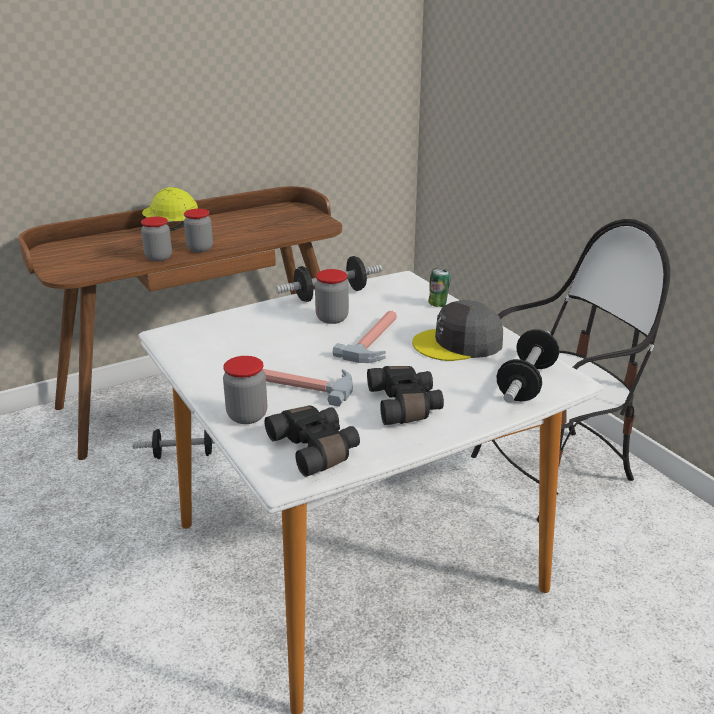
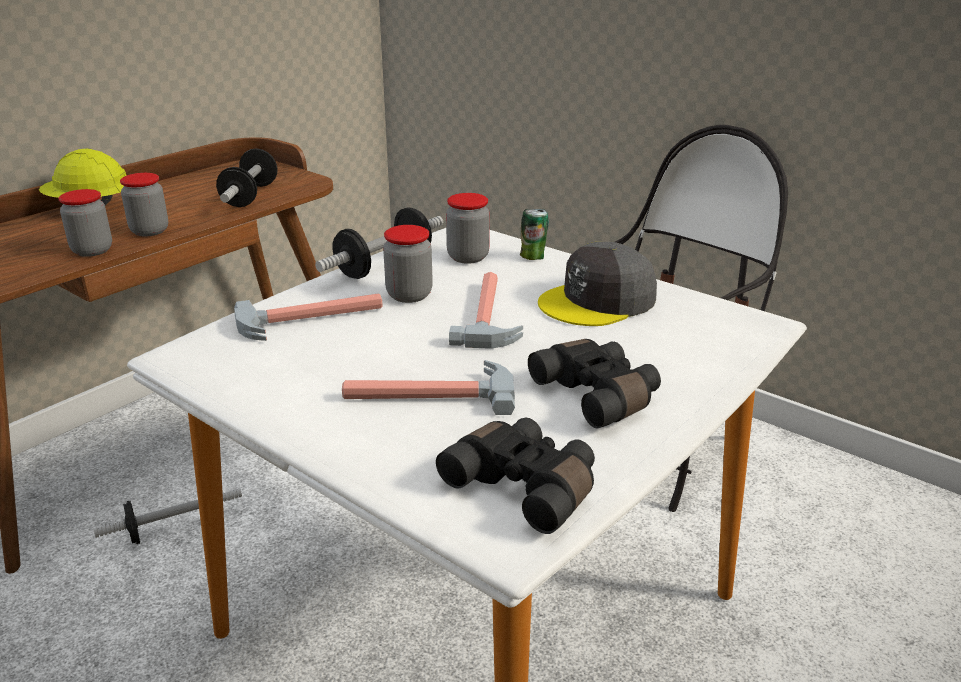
camera: 20 degrees left, 0 degrees up
jar [223,356,267,424] -> jar moved to [446,193,490,264]
dumbbell [496,329,559,403] -> dumbbell moved to [216,148,278,207]
none -> hammer [234,294,382,341]

